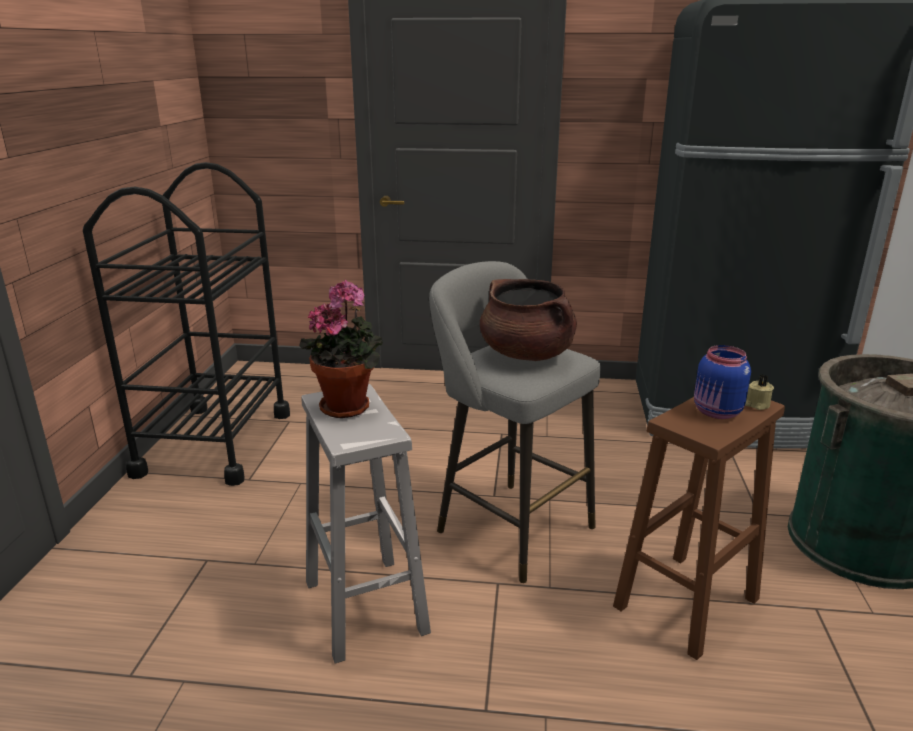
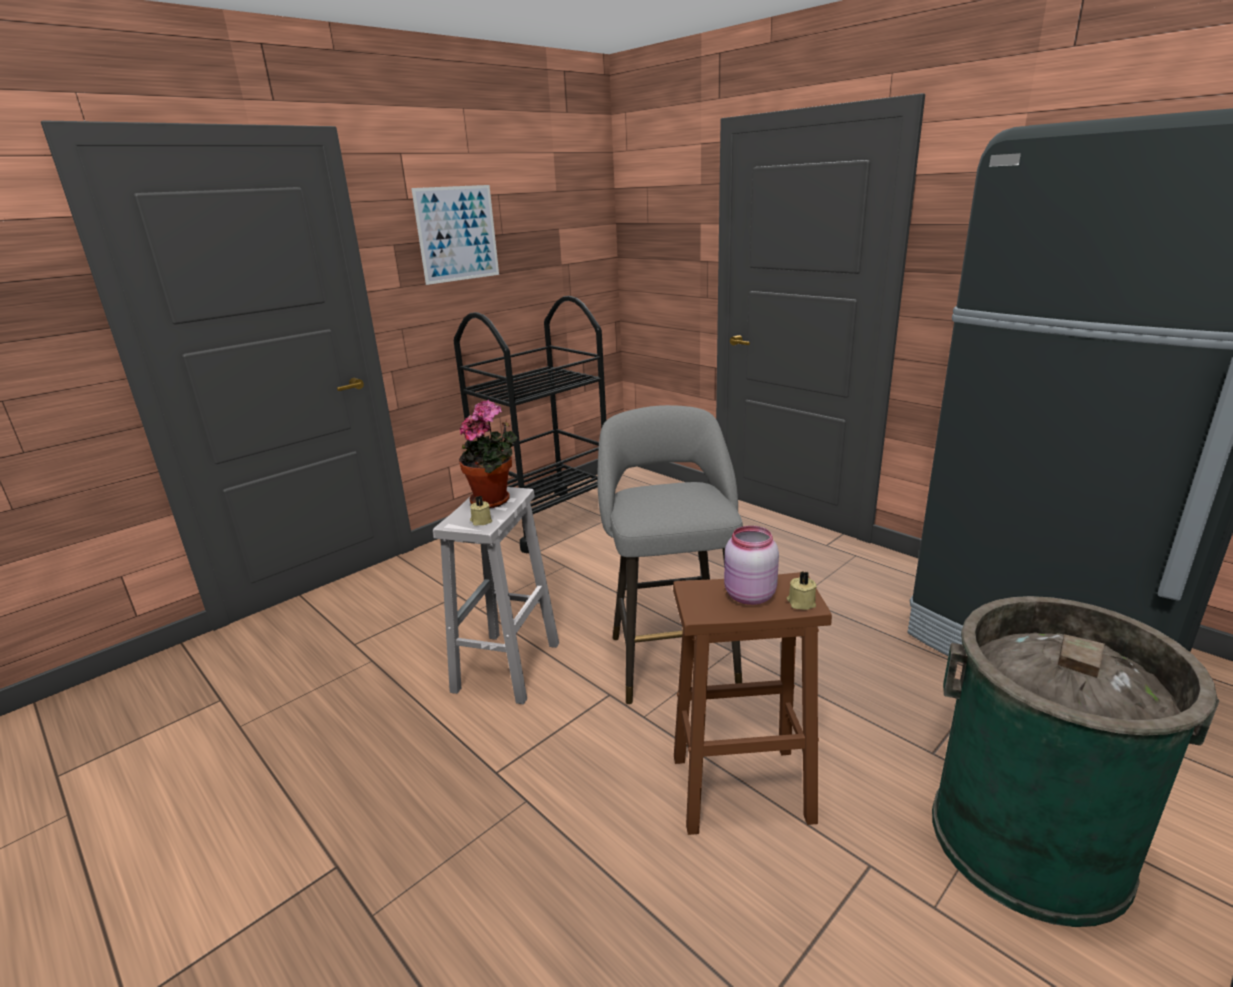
camera: 40 degrees right, 0 degrees up
brown cooking pot [480,279,577,361] -> none
blue jar [694,345,751,419] -> pink jar [724,526,779,605]
none -> picture [411,185,499,285]
none -> beige candle [470,496,492,526]

